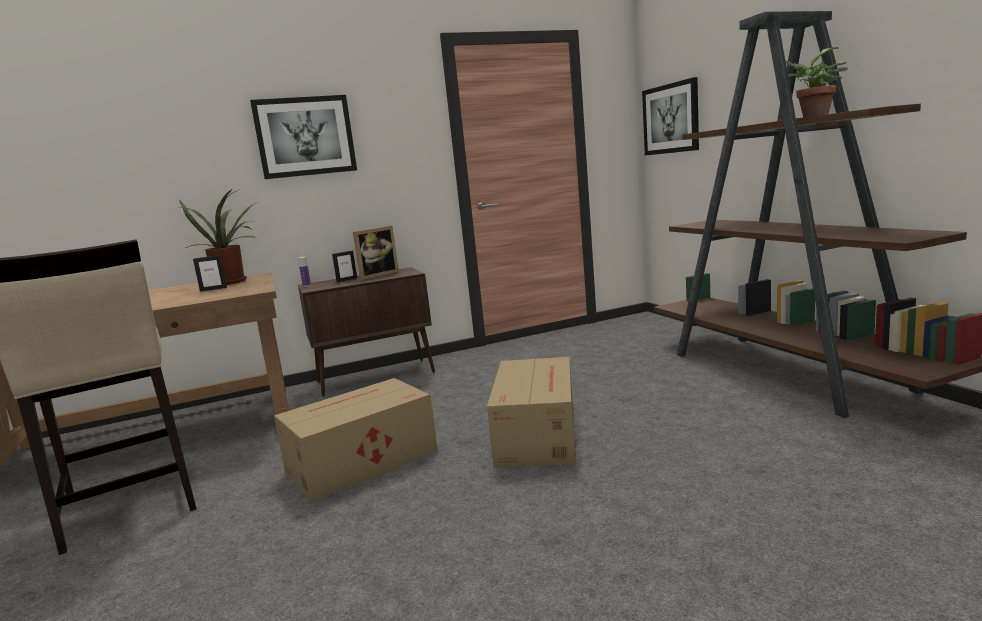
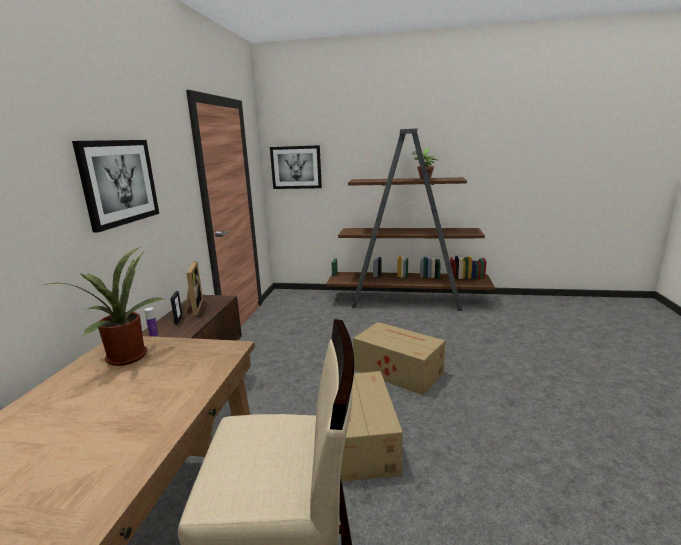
camera: 60 degrees left, 5 degrees up
picture frame [193,255,227,292] -> none

